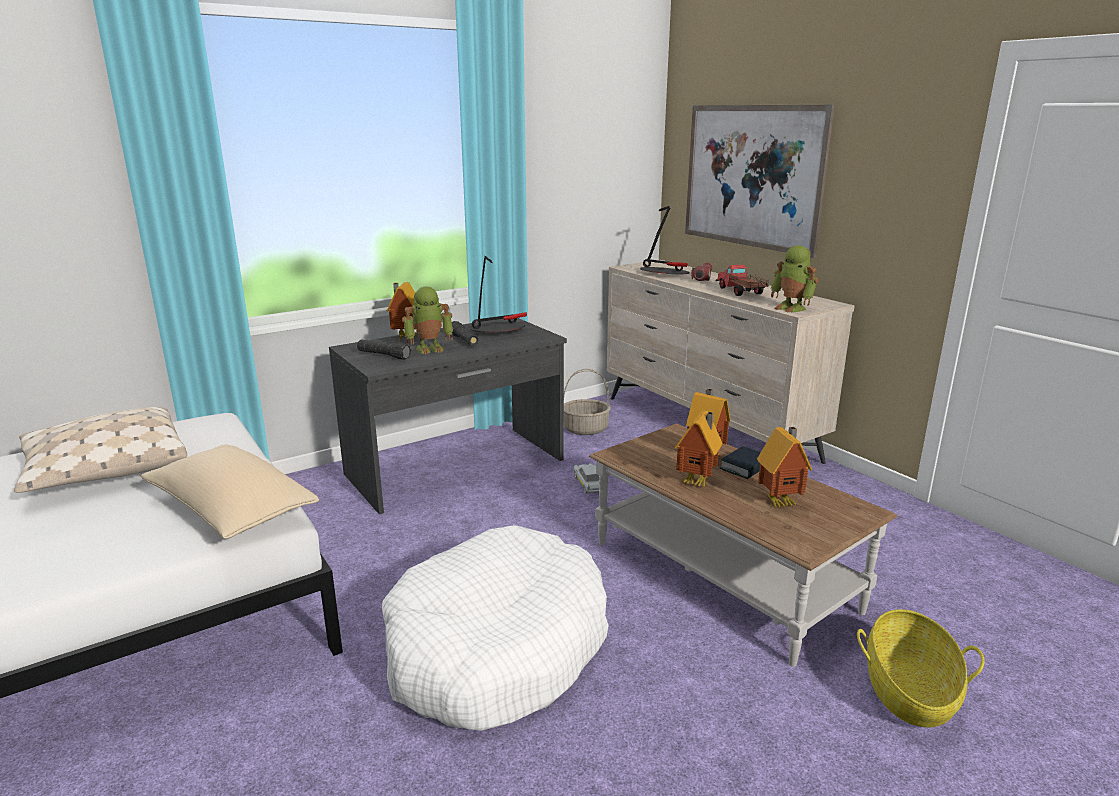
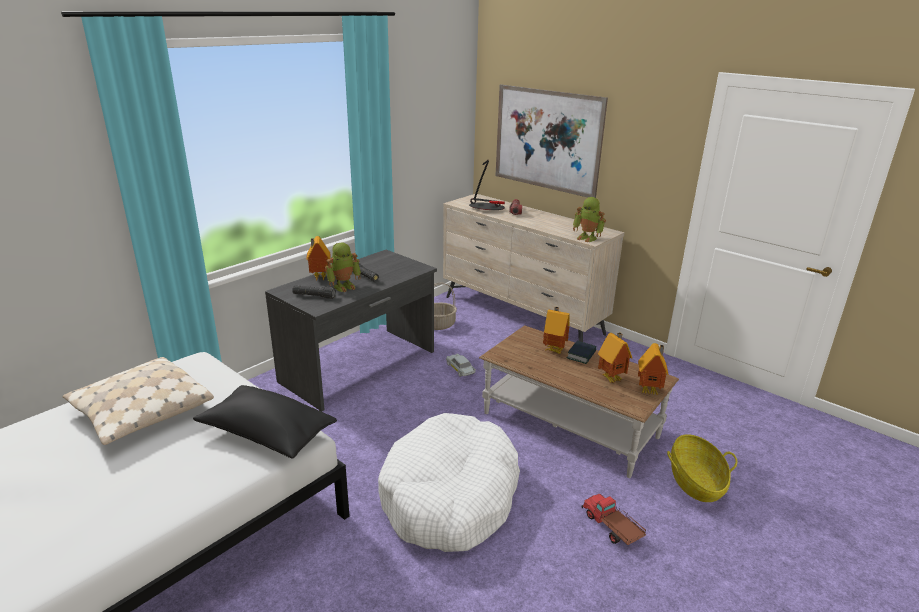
camera: 15 degrees left, 5 degrees up
beige pillow [141,444,319,539] -> black pillow [193,385,337,459]
table lamp [470,256,527,332] -> none
toy house [675,411,722,487] -> toy house moved to [638,343,669,395]
toy truck [716,265,769,296] -> toy truck moved to [581,494,646,545]

